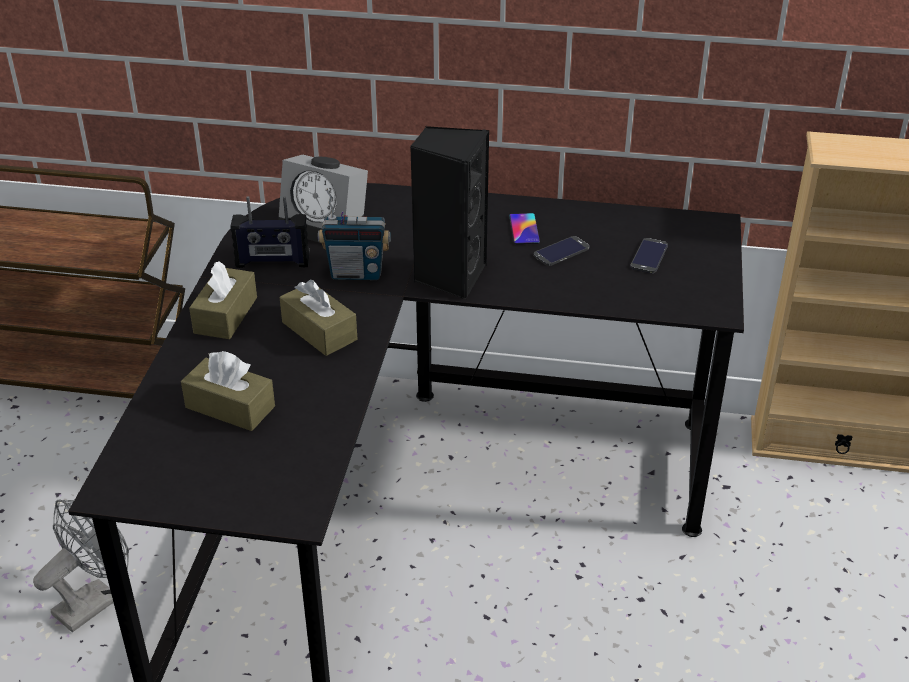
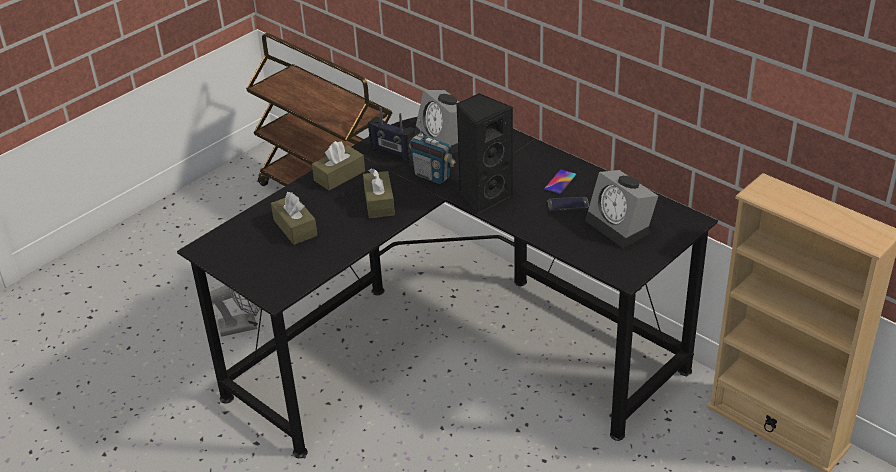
camera: 35 degrees right, 0 degrees up
phone [631,238,668,273] -> alarm clock [585,170,658,248]

